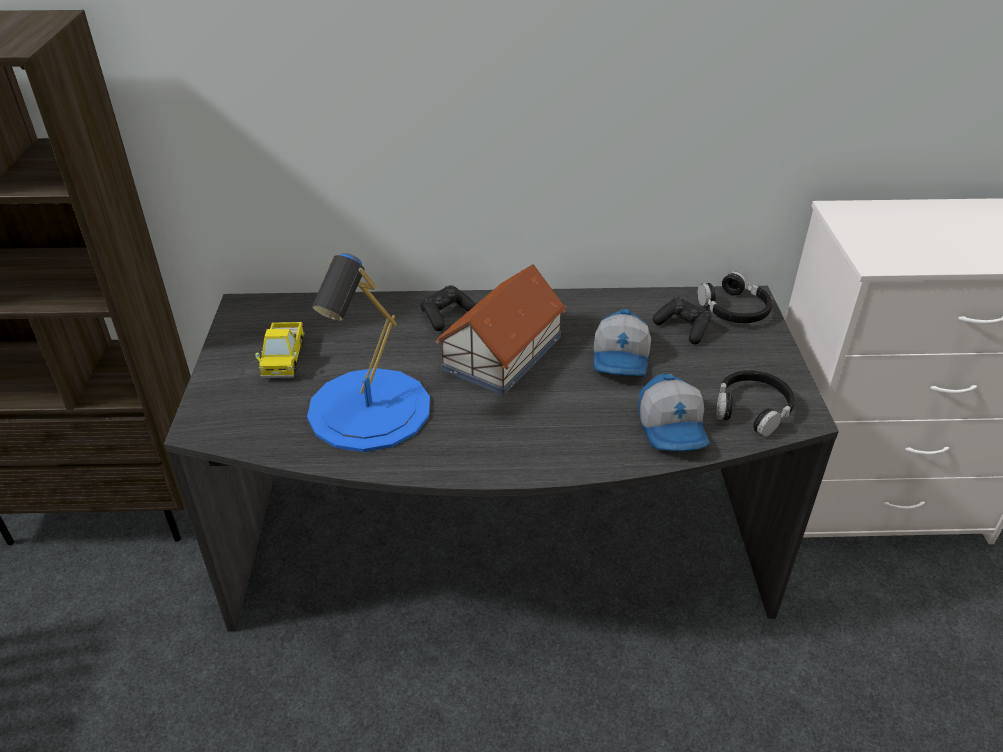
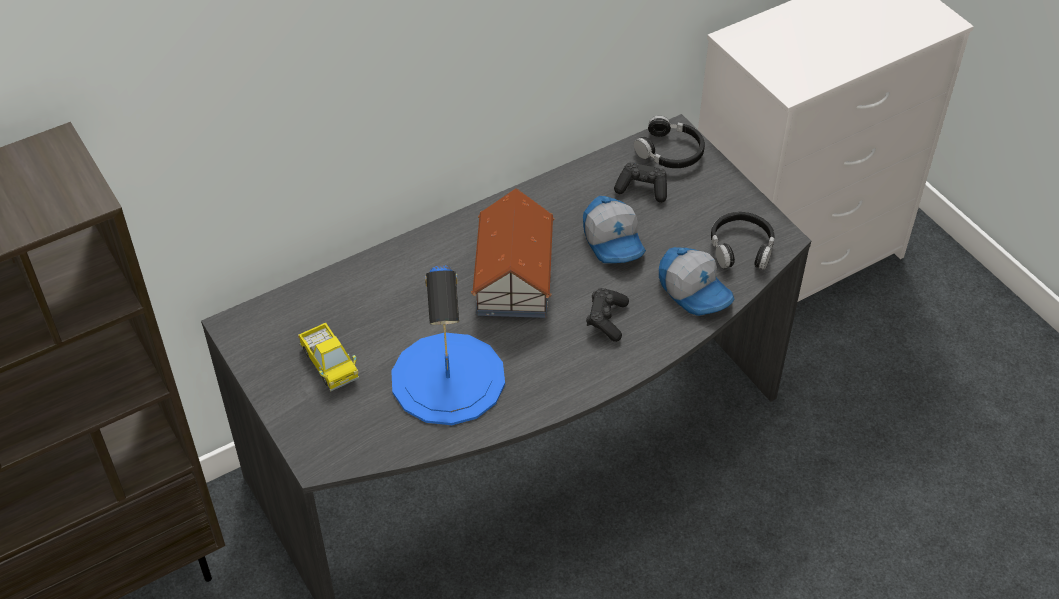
camera: 30 degrees left, 10 degrees up
black game controller [420,285,475,331] -> black game controller moved to [586,288,629,342]

